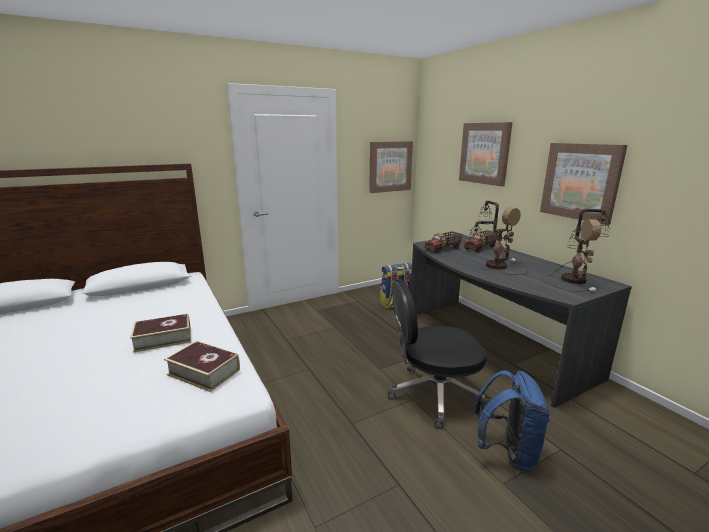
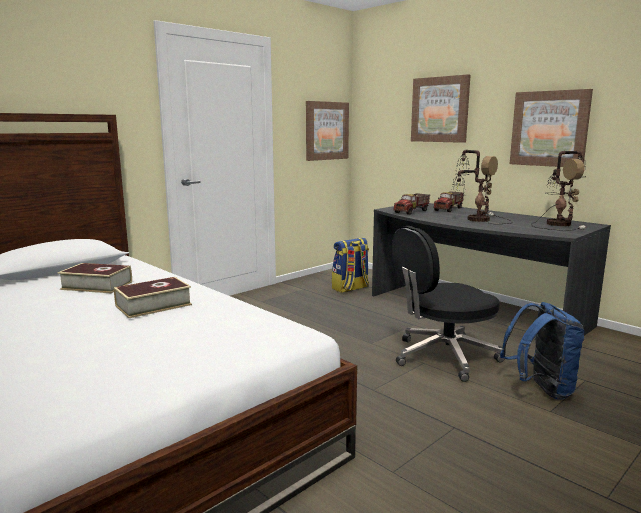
camera: 15 degrees left, 5 degrees down
book [164,341,240,392] -> book moved to [58,263,132,293]

